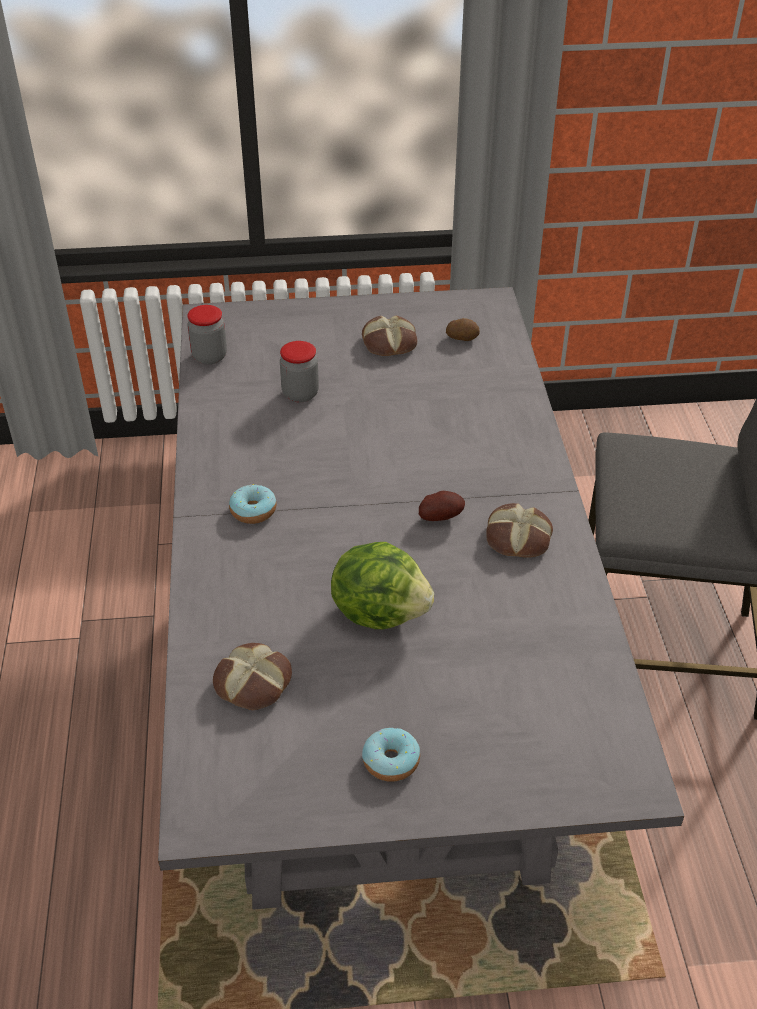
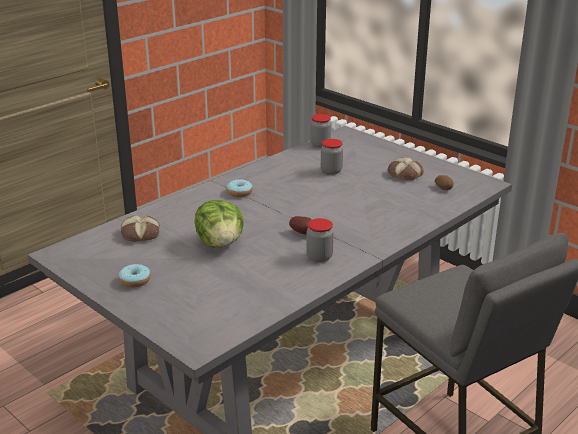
camera: 50 degrees right, 15 degrees down
bread [486,503,553,558] -> jar [306,218,334,262]

